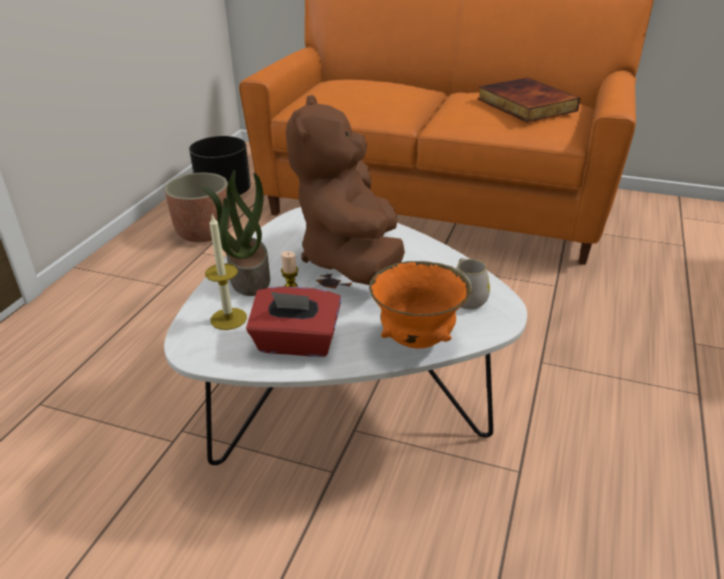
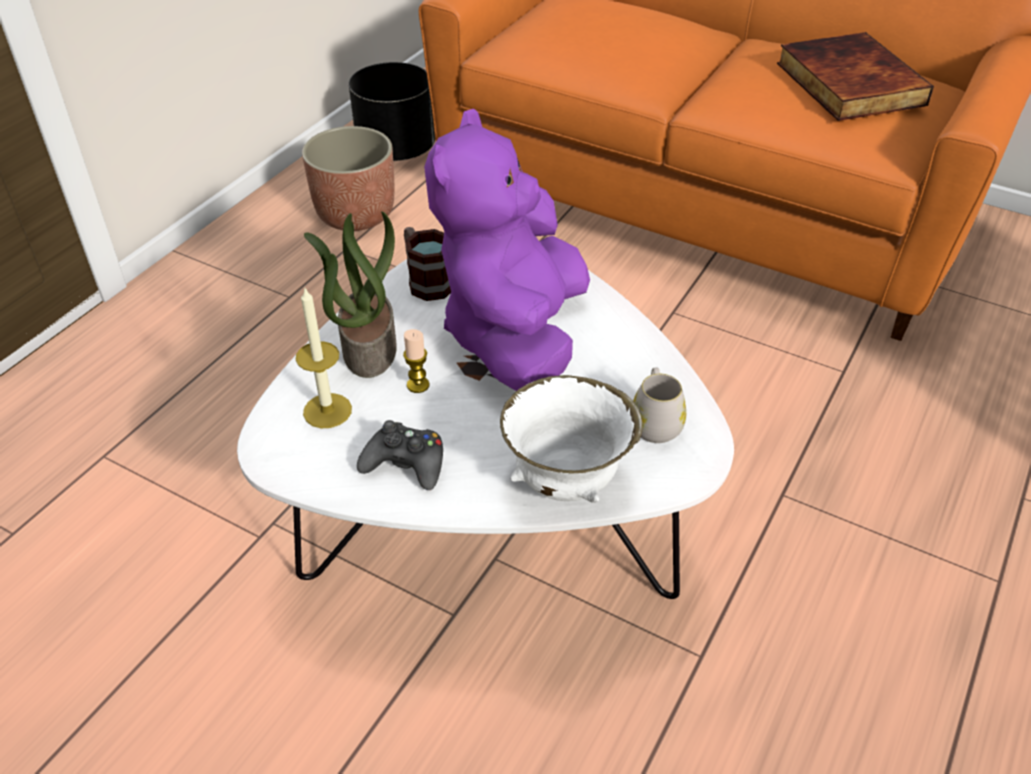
camera: 10 degrees right, 10 degrees up
red tissue box [246,287,341,357] -> black game controller [357,420,443,490]
brown plush toy [286,95,405,285] -> purple plush toy [424,109,590,391]
orange bowl [369,261,473,349] -> white bowl [500,375,642,503]
none -> mug [404,227,451,301]

